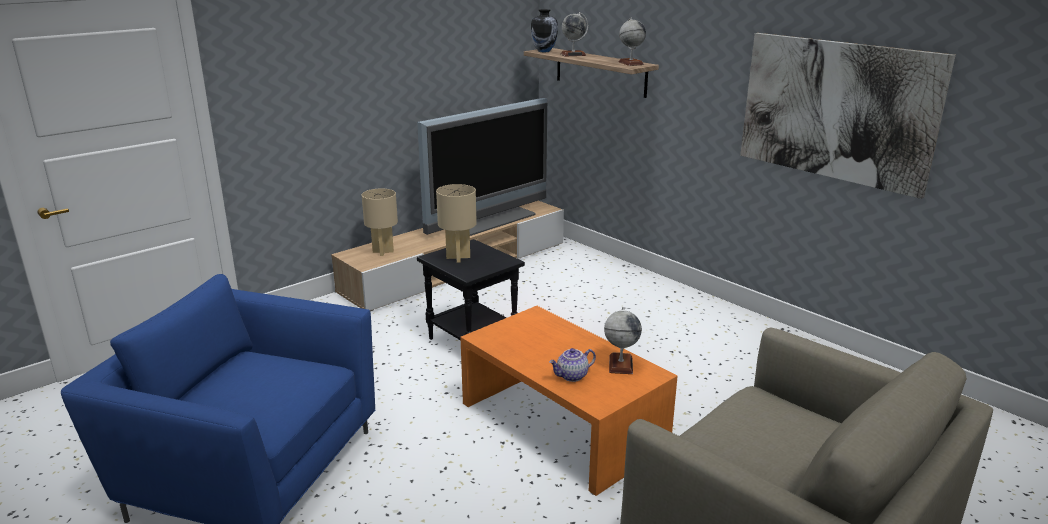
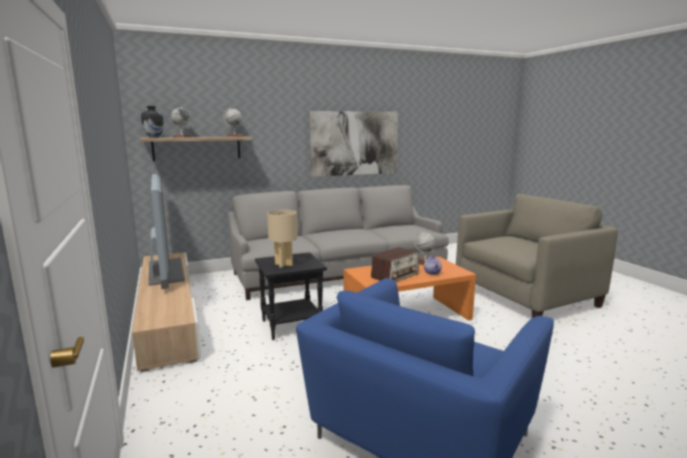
camera: 70 degrees left, 10 degrees down
beige table lamp [362,188,398,256] -> none
none -> grey sofa [227,185,449,300]
none -> radio [371,247,419,282]

